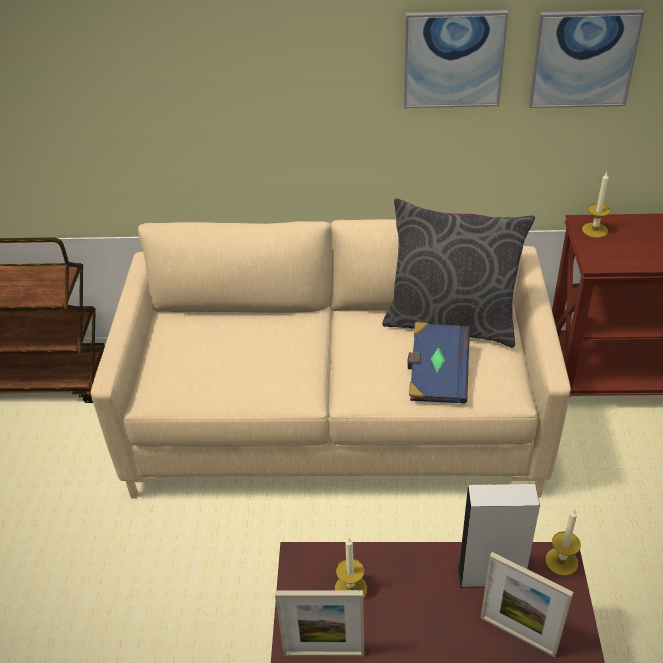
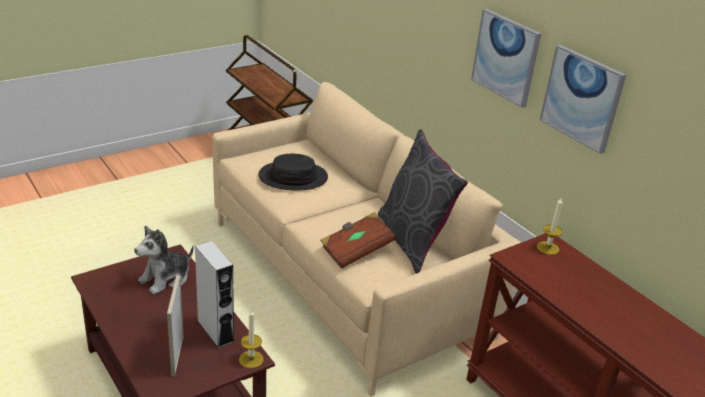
camera: 50 degrees right, 10 degrees down
picture frame [275,590,364,656] -> none
candle [335,538,367,598] -> plush toy [134,226,194,295]
blue book [407,322,470,403] -> brown book [320,212,396,269]
none -> black hat [258,154,328,190]

